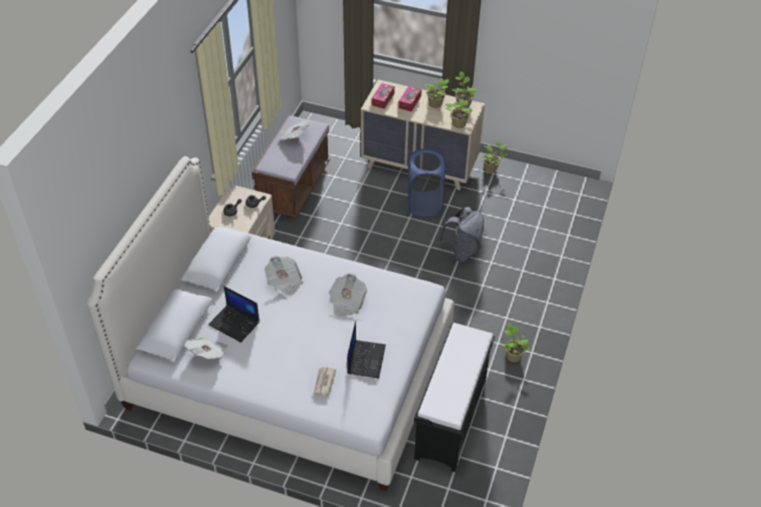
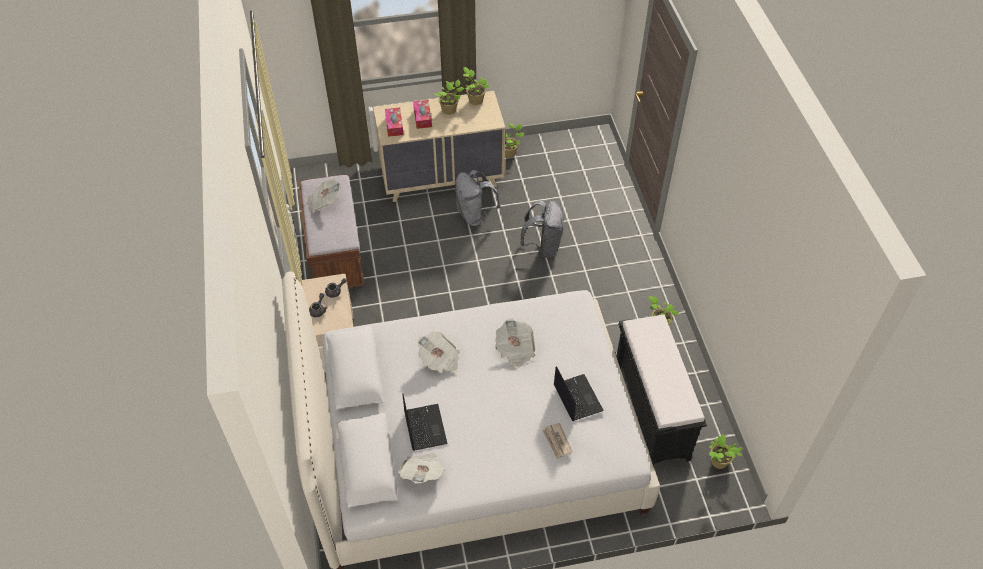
camera: 30 degrees left, 5 degrees up
laptop [208,286,260,342] -> laptop turned 105 degrees counterclockwise [402,393,447,451]
blue laundry basket [408,149,446,217] -> grey backpack [455,170,500,226]
potted plant [445,99,473,128] -> potted plant moved to [709,434,742,469]

